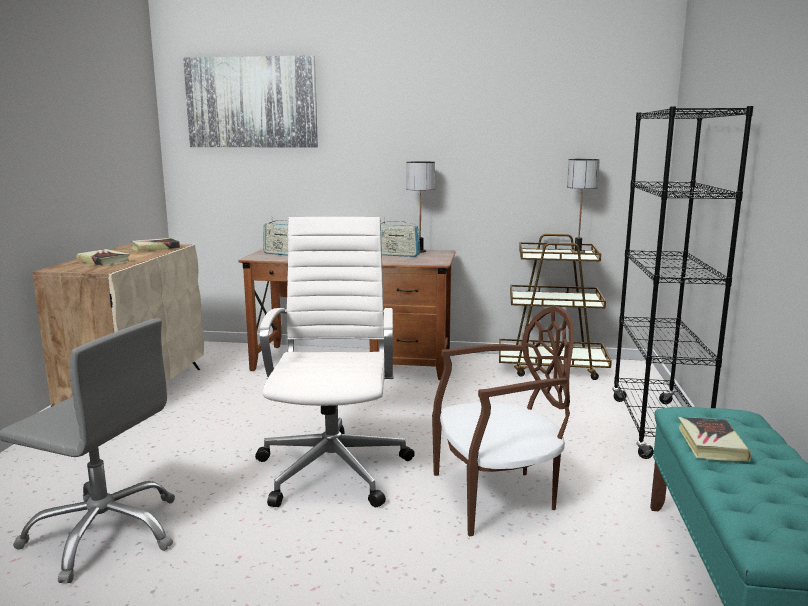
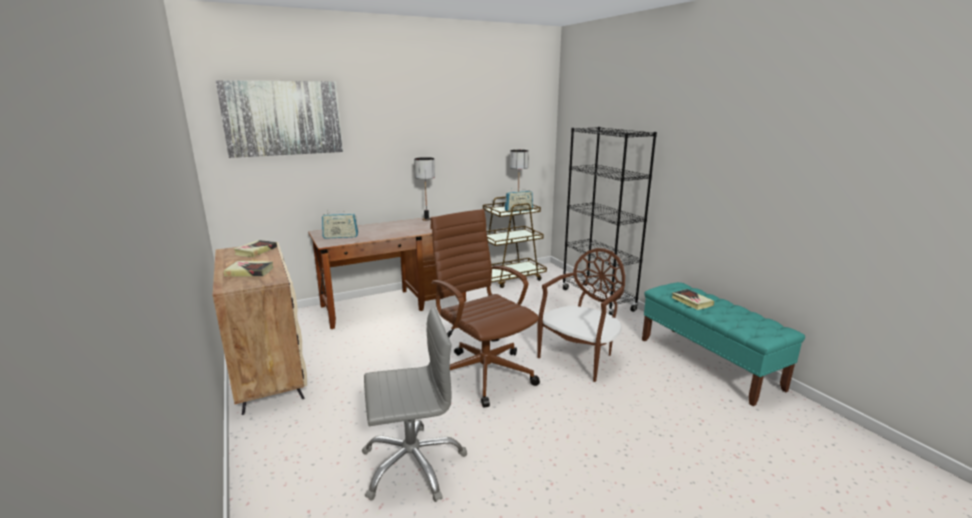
camera: 35 degrees left, 5 degrees up
white office chair [255,217,415,507] -> brown office chair [430,209,540,408]
radio [381,217,420,257] -> radio moved to [505,188,533,212]

